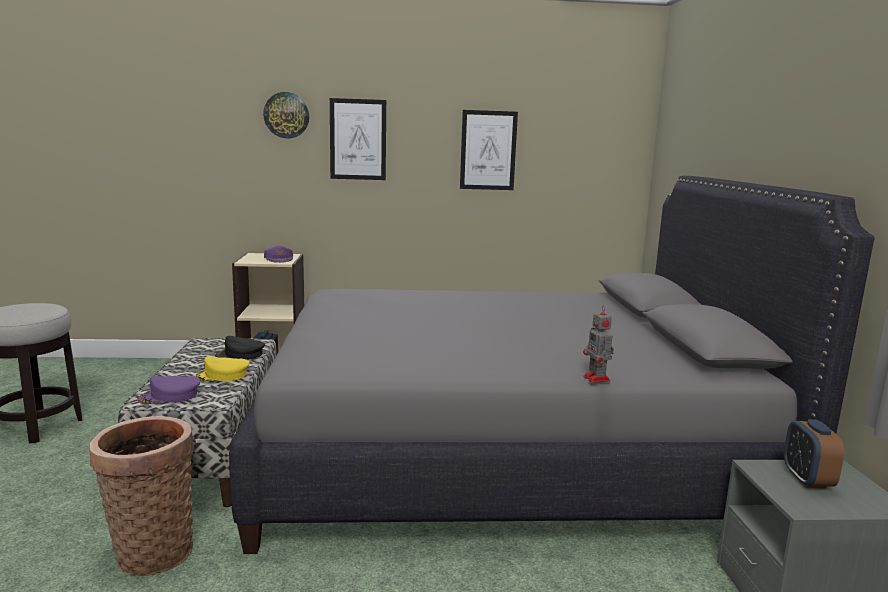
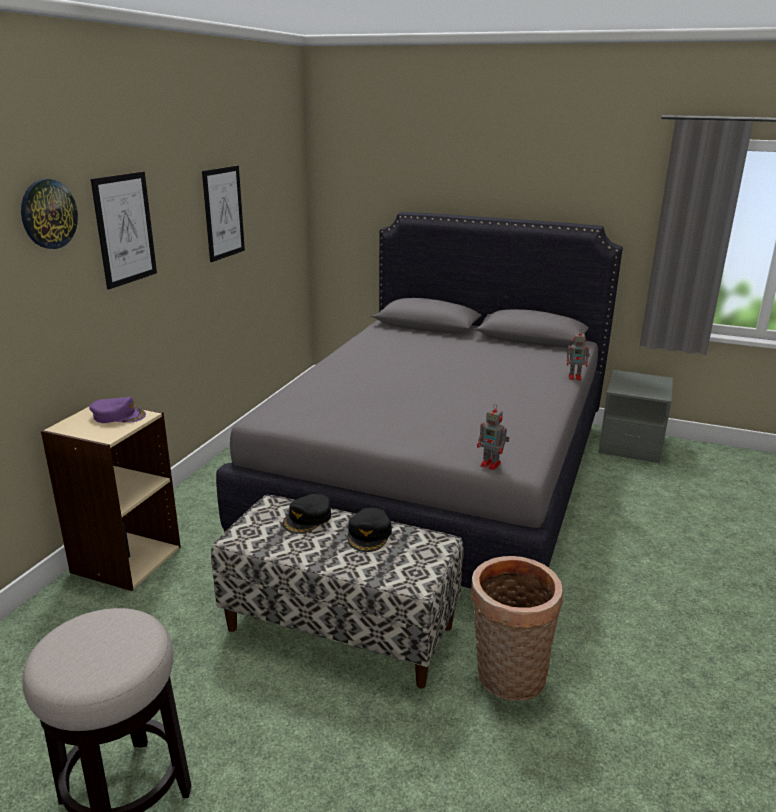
camera: 65 degrees left, 10 degrees up
purple cap [137,376,200,404] -> none
yellow cap [194,356,249,382] -> black cap [348,508,392,552]
alarm clock [784,419,844,489] -> none
none -> toy robot [477,404,509,470]

